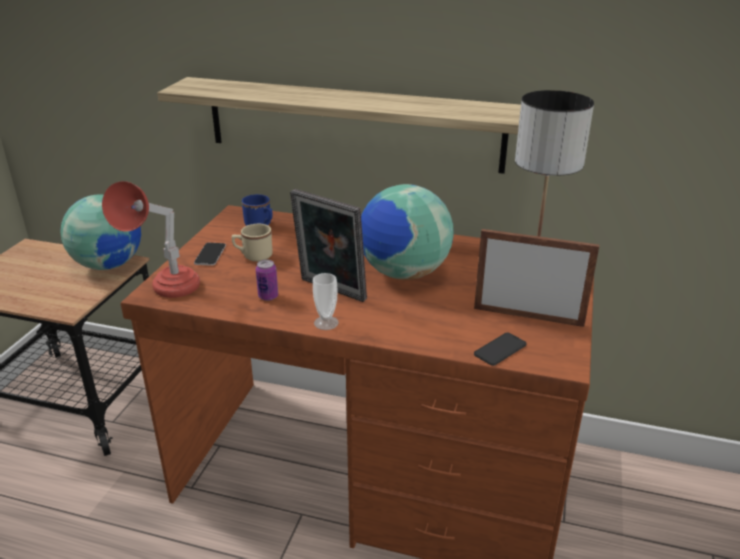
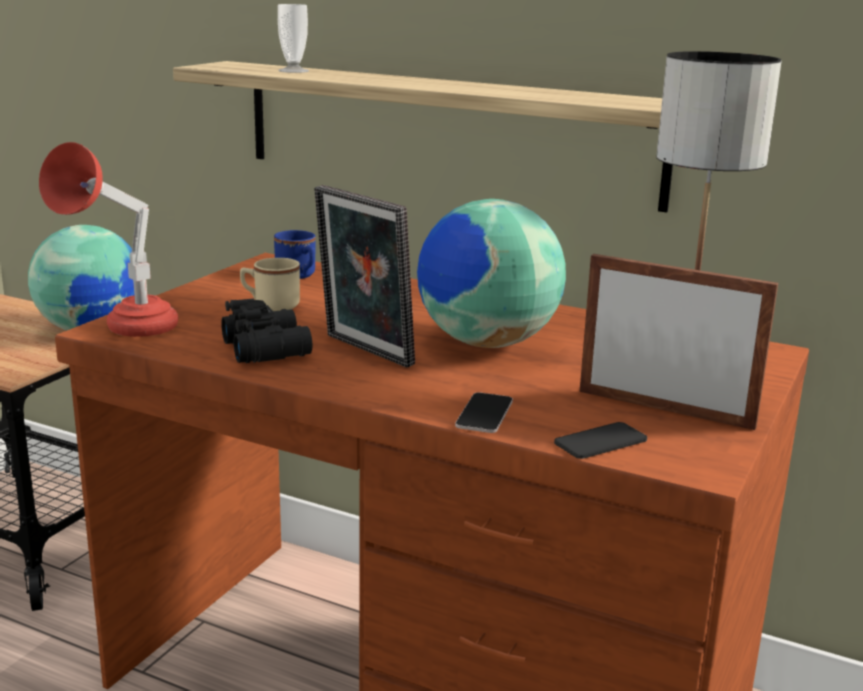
camera: 10 degrees right, 10 degrees down
phone [194,243,226,266] -> phone moved to [455,392,513,433]
can [256,259,278,301] -> black binoculars [221,299,312,363]
cup [313,273,339,330] -> cup moved to [278,4,309,73]

